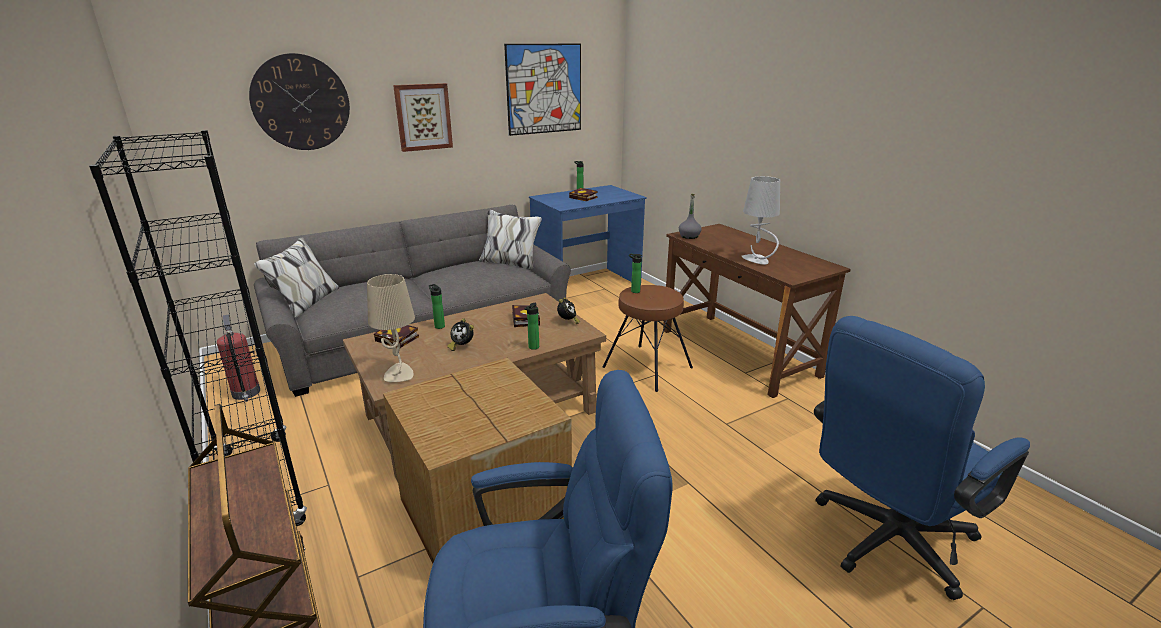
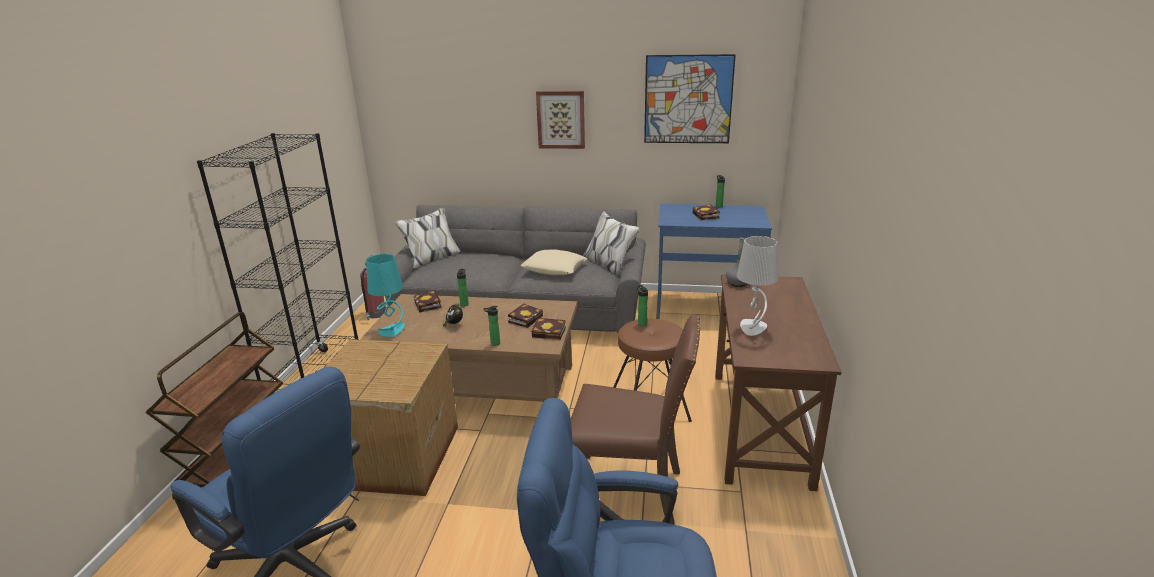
camera: 40 degrees right, 0 degrees up
wall clock [249,53,350,150] -> none
beige table lamp [367,274,415,382] -> turquoise table lamp [366,254,405,337]
alarm clock [557,297,580,324] -> book [532,318,566,340]
none -> beige pillow [521,249,587,275]
none -> brown chair [571,314,700,524]

